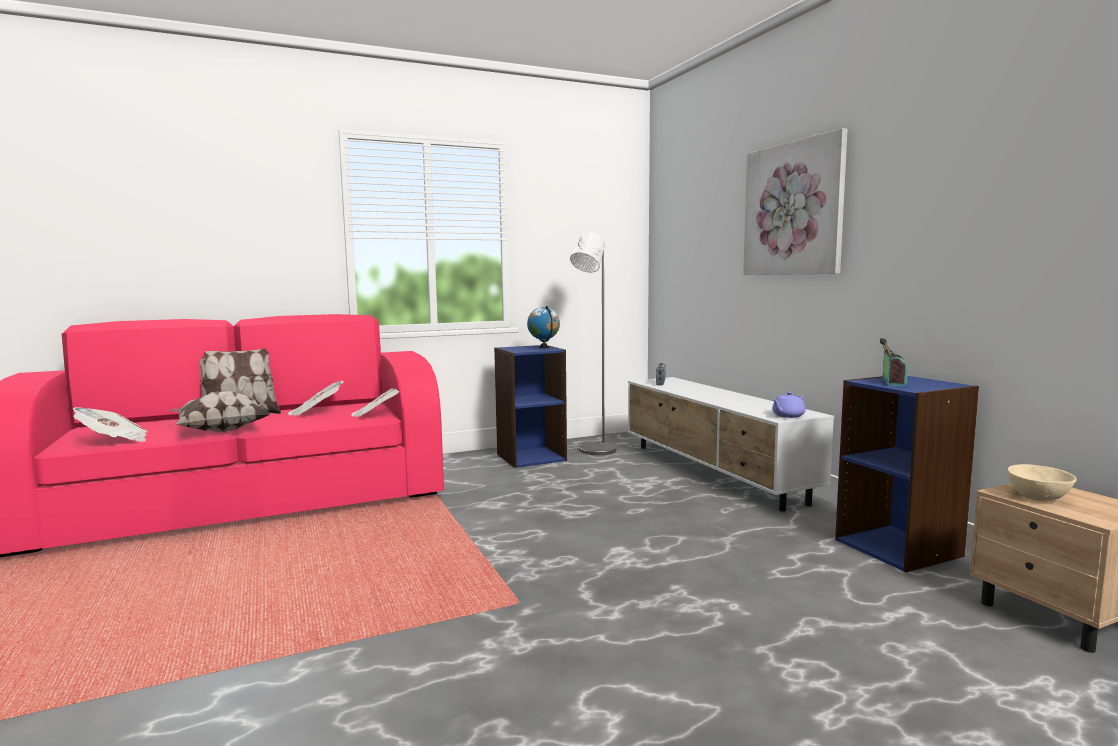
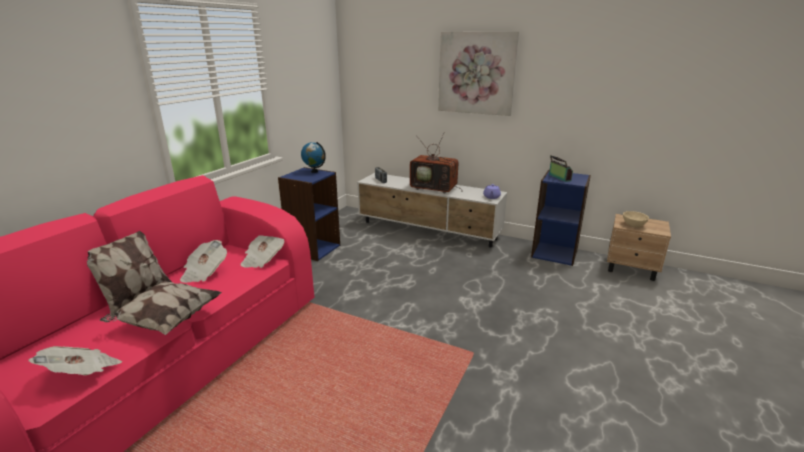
camera: 40 degrees left, 15 degrees up
grey floor lamp [570,232,616,455] -> none
none -> television [410,132,463,193]

